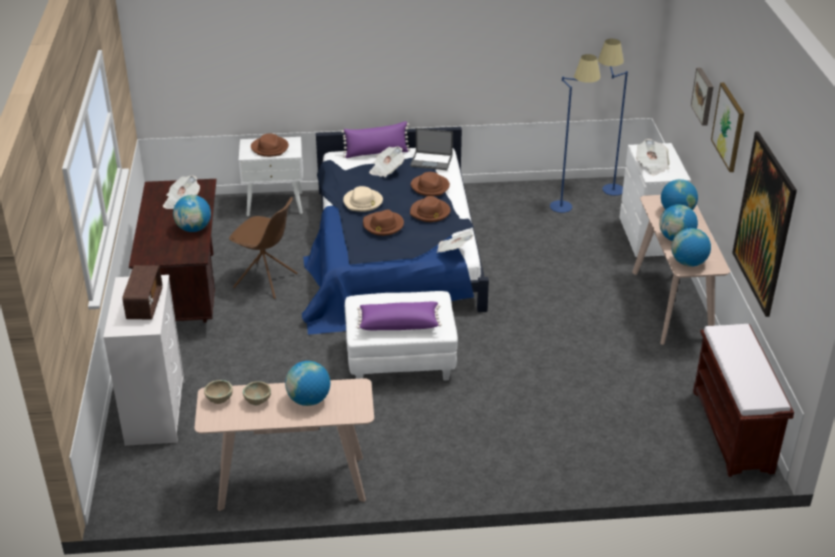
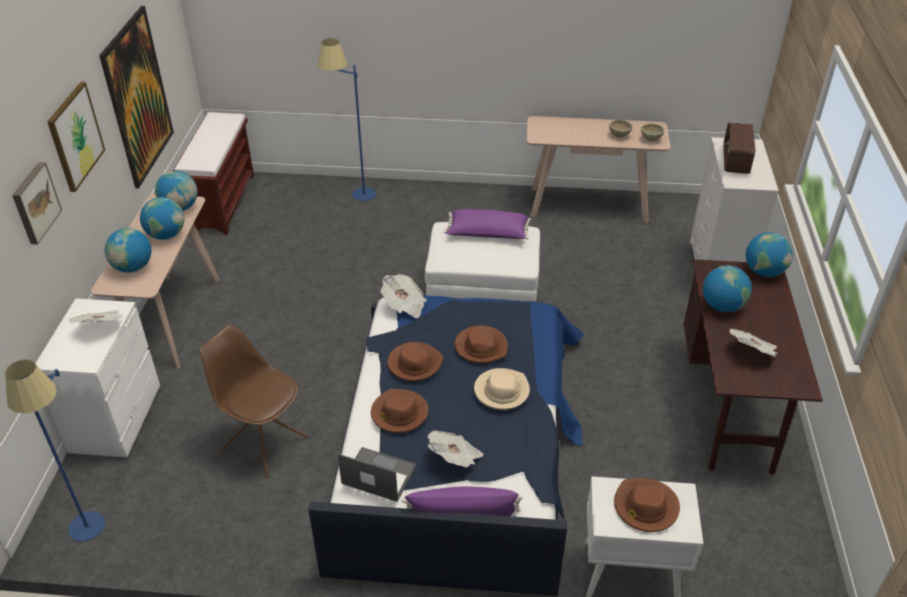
camera: 170 degrees left, 5 degrees up
brown chair [229,197,297,299] -> brown chair moved to [200,325,309,478]
globe [285,361,330,406] -> globe moved to [746,232,793,277]
blue floor lamp [550,54,600,213] -> blue floor lamp moved to [318,38,376,201]

